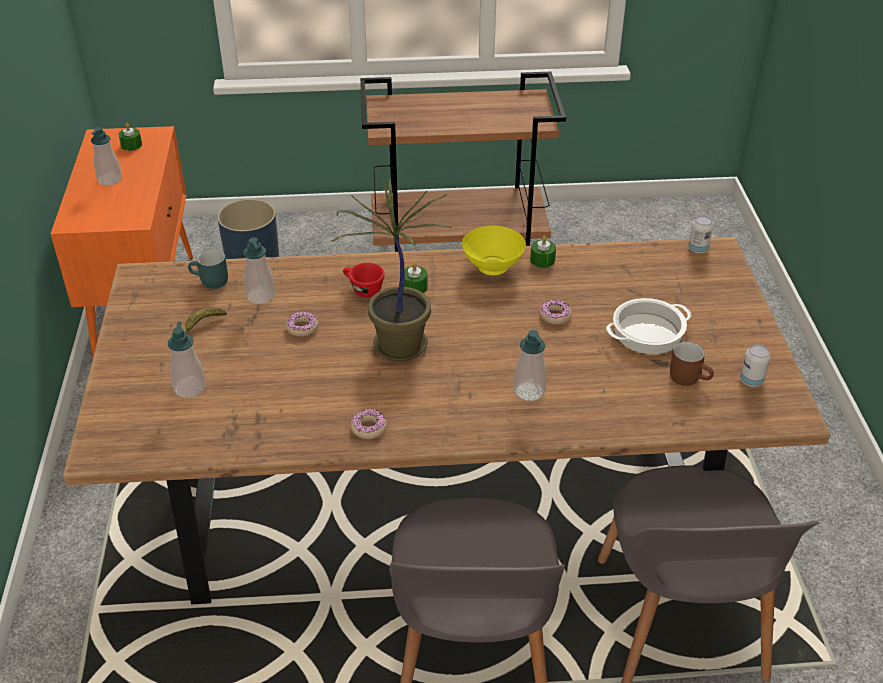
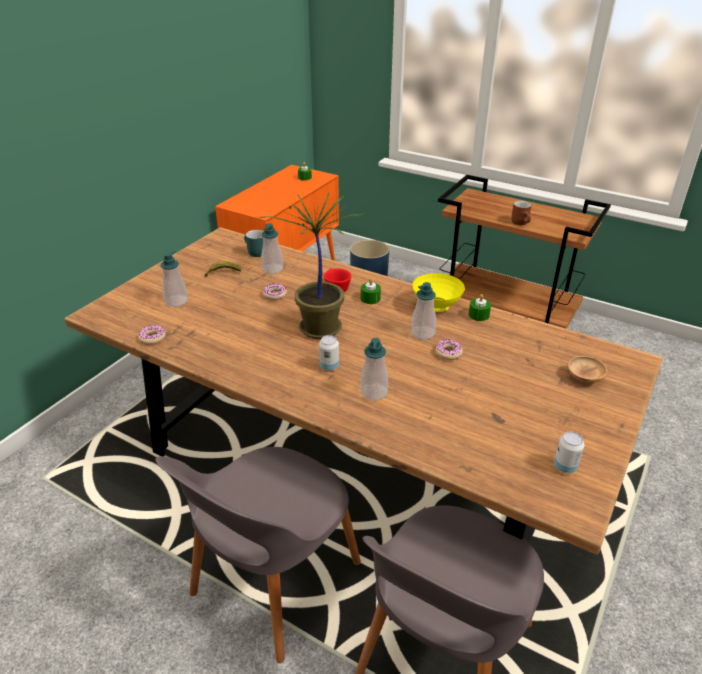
camera: 35 degrees right, 5 degrees down
soap dispenser [91,127,122,186] -> soap dispenser moved to [411,282,436,339]
donut [351,409,387,439] -> donut moved to [138,325,166,345]
cooking pot [606,298,692,354] -> none
brown mug [670,342,714,386] -> brown mug moved to [511,201,532,225]
can [688,215,713,254] -> can moved to [319,335,339,371]
none -> brown bowl [568,356,607,382]

